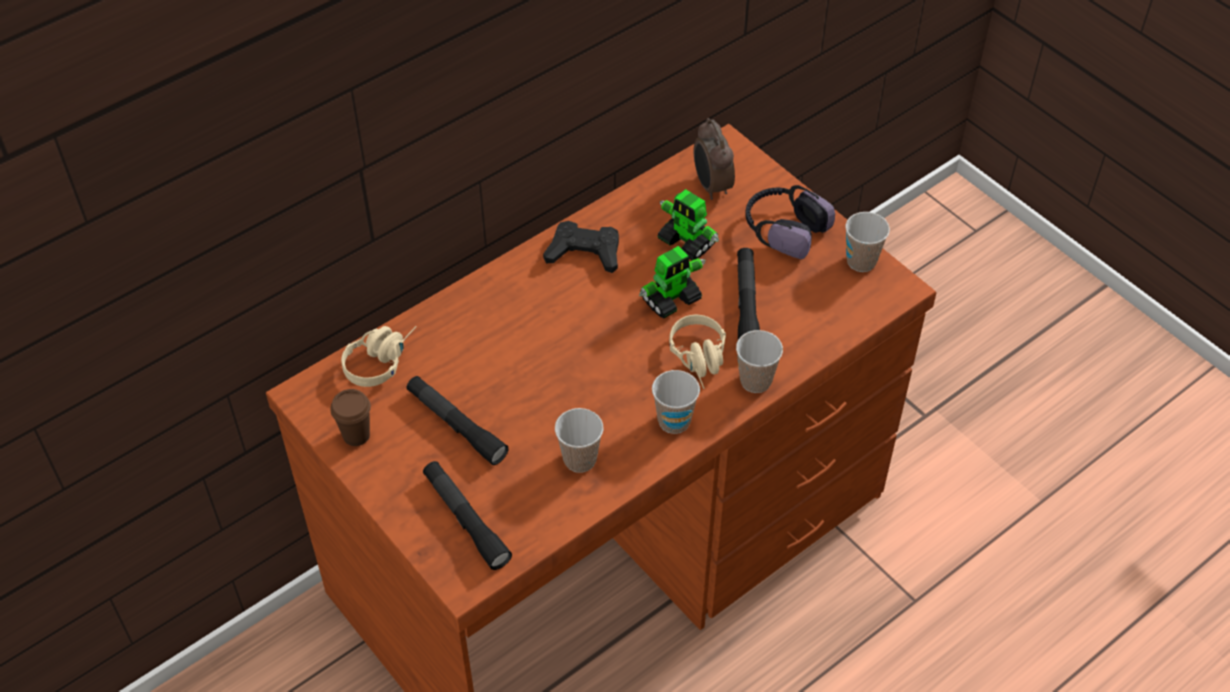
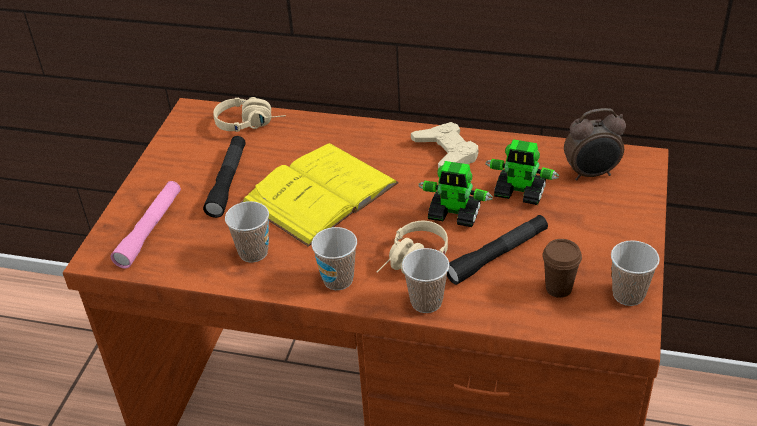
camera: 55 degrees right, 10 degrees down
brown cup [331,389,371,446] -> brown cup moved to [542,239,582,298]
black flashlight [423,461,512,570] -> pink flashlight [111,181,181,269]
black game controller [543,221,619,273] -> beige game controller [411,122,478,169]
toy robot [658,189,719,260] -> toy robot turned 75 degrees counterclockwise [485,139,559,205]
alarm clock [694,118,735,200] -> alarm clock turned 135 degrees counterclockwise [564,108,626,181]
headphones [745,185,835,259] -> none
none -> yellow book [241,143,399,247]

